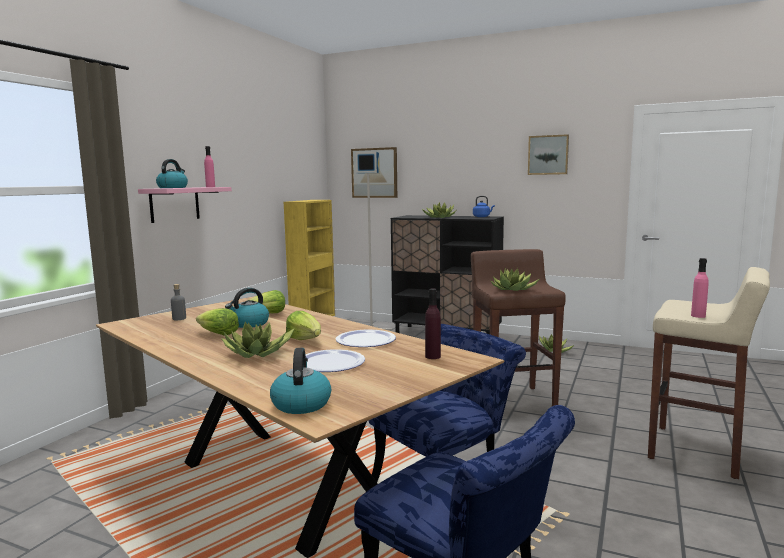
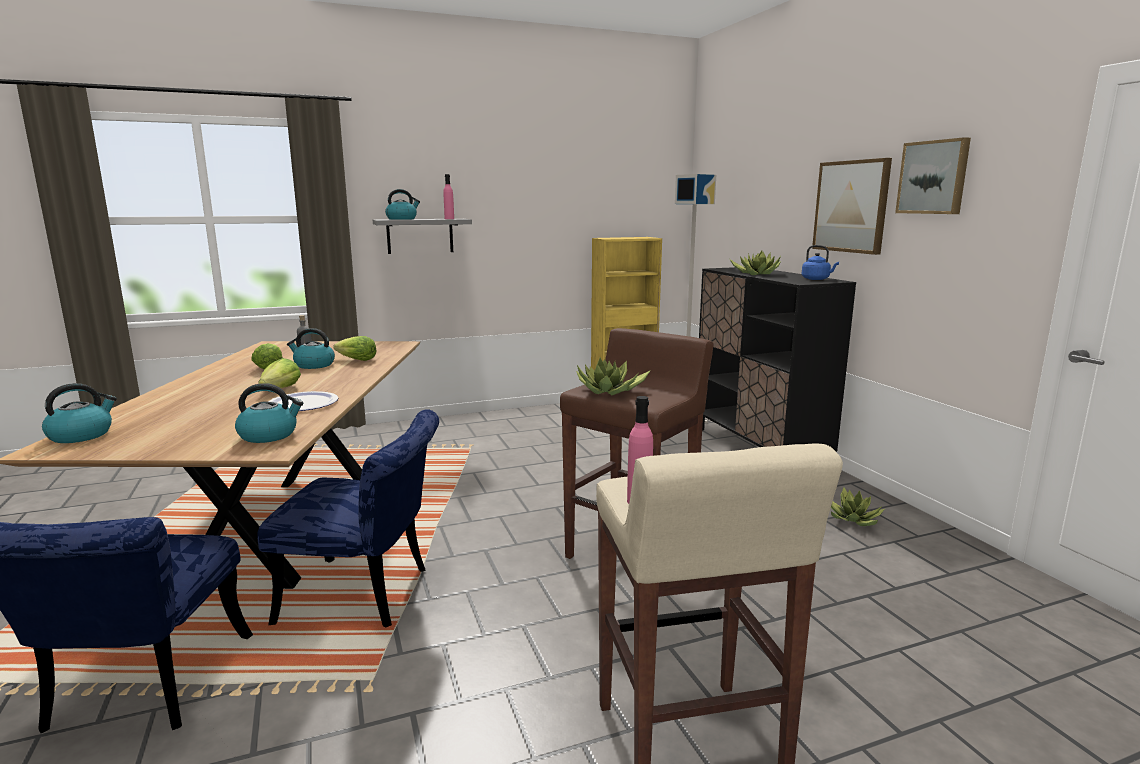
camera: 45 degrees right, 5 degrees up
pink shelf [138,187,232,223] -> grey shelf [373,219,472,254]
potted plant [221,322,295,358] -> none
plate [305,349,365,372] -> none
picture [351,147,397,198] -> picture moved to [812,158,892,255]
purple bottle [425,289,441,359] -> kettle [235,383,303,443]

